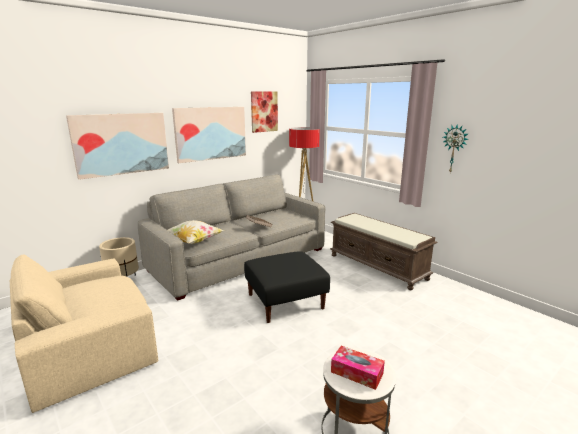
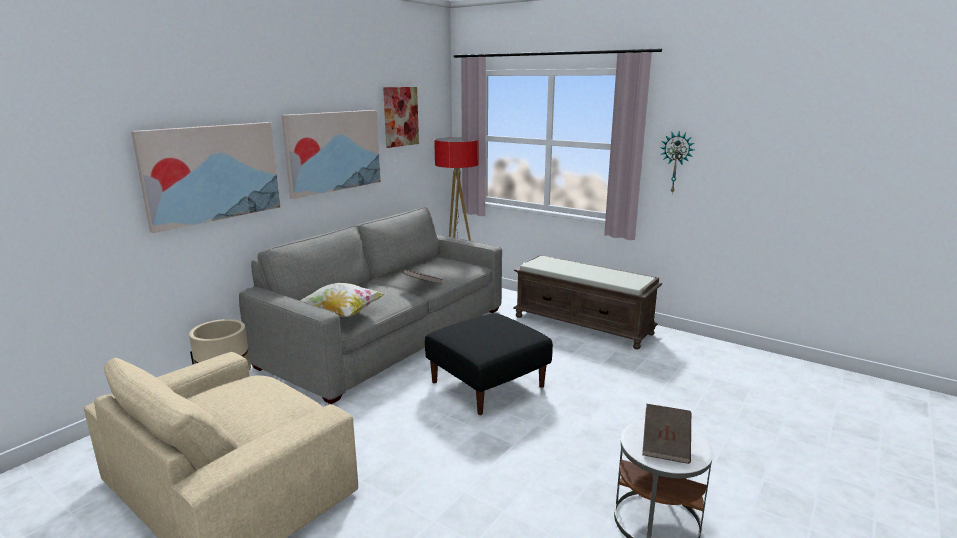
camera: 15 degrees left, 0 degrees up
tissue box [331,346,385,390] -> brown book [642,404,691,464]

